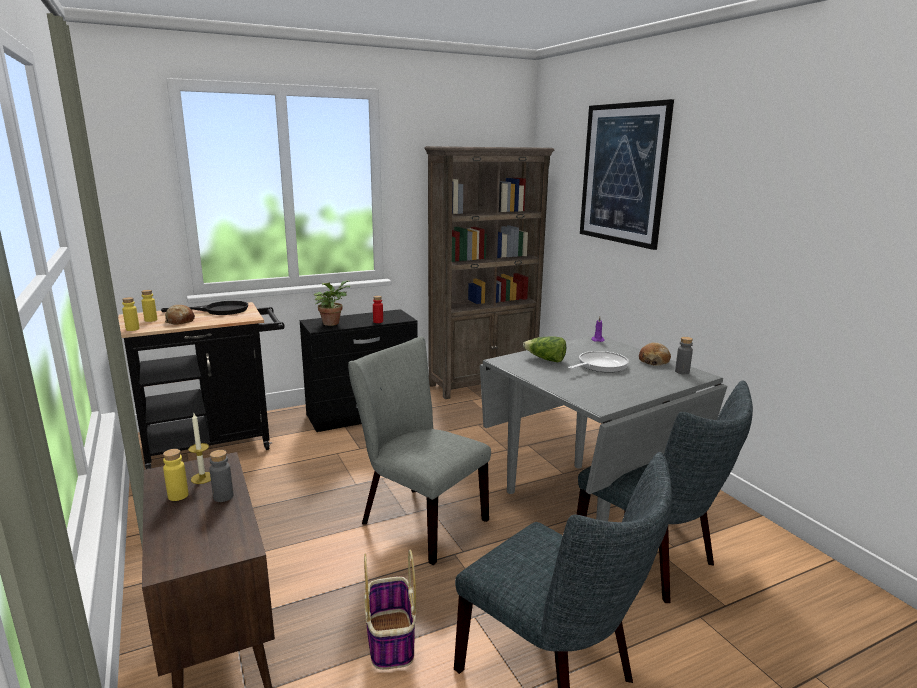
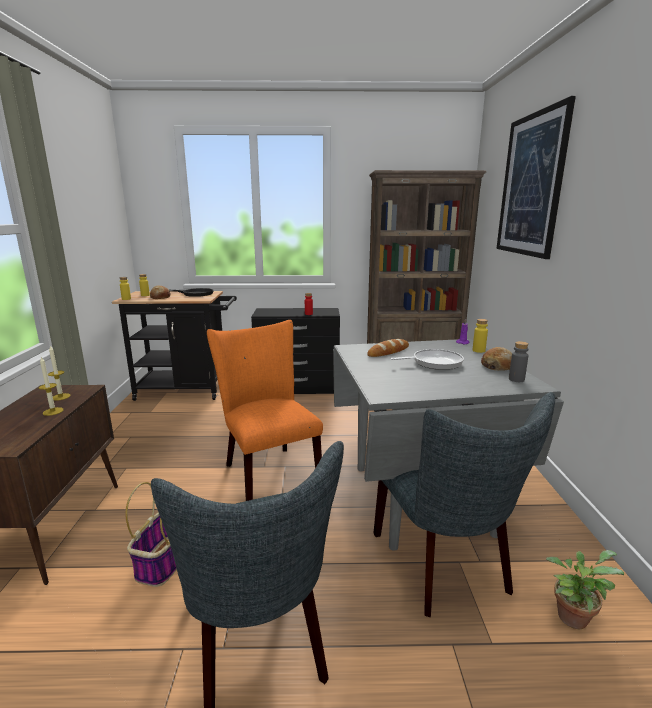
camera: 25 degrees right, 0 degrees up
yellow bottle [163,449,188,501] -> yellow bottle moved to [473,319,488,353]
grey bottle [210,450,233,502] -> candle [39,357,63,416]
potted plant [314,280,350,326] -> potted plant moved to [546,550,624,629]
grey chair [348,336,491,565] -> orange chair [207,320,323,501]
lettuce [523,336,566,362] -> bread [367,339,409,357]

